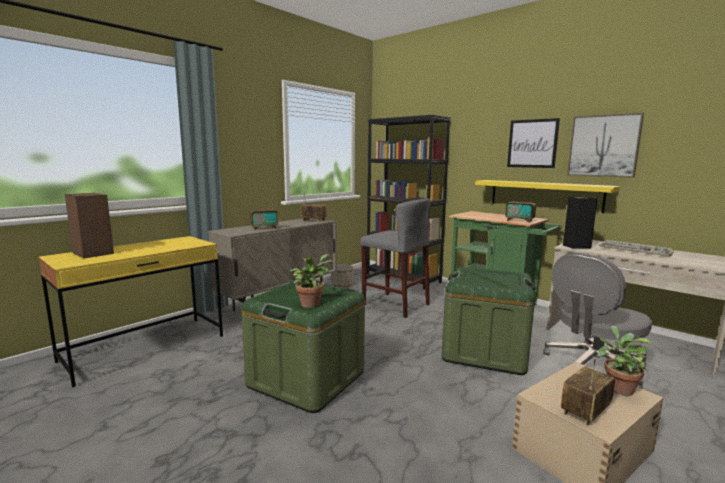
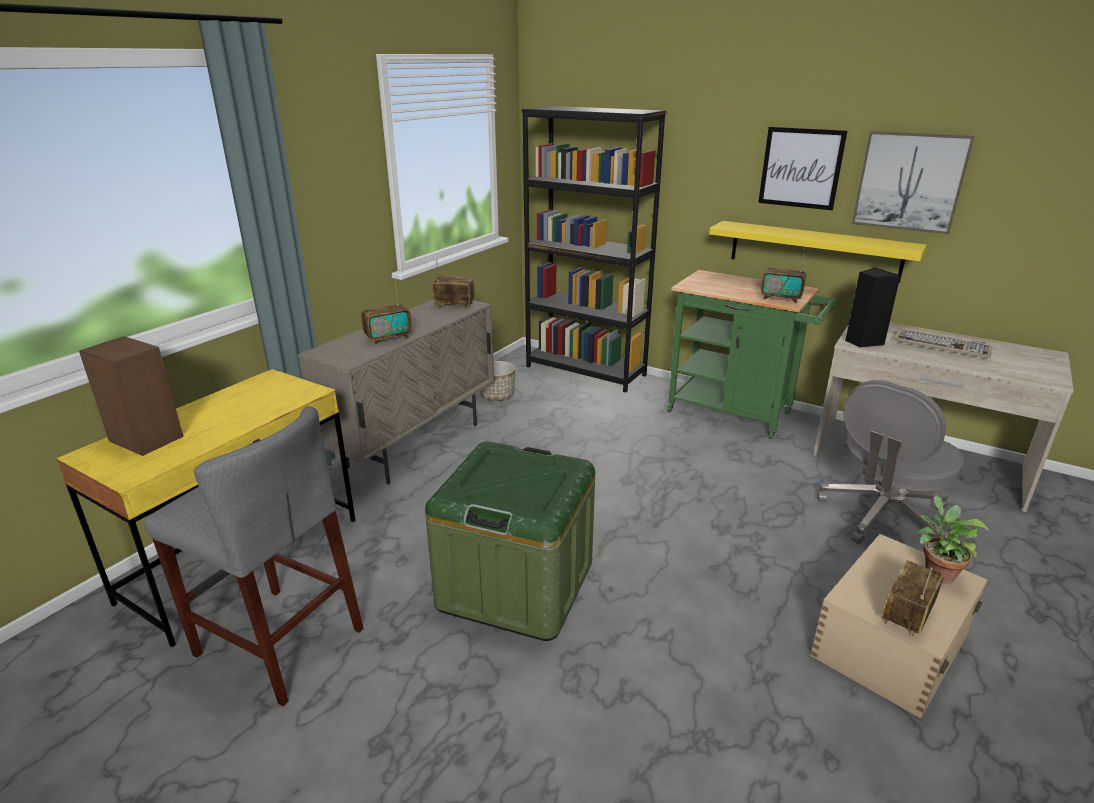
camera: 10 degrees left, 15 degrees up
potted plant [290,254,333,308] -> none
grey stool [360,198,431,318] -> grey stool moved to [145,406,364,706]
green storage box [442,267,536,375] -> none

